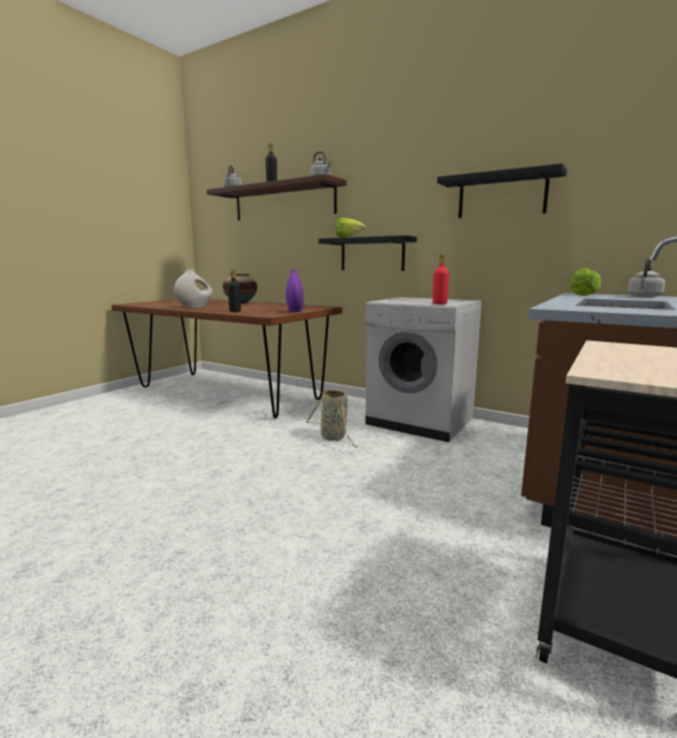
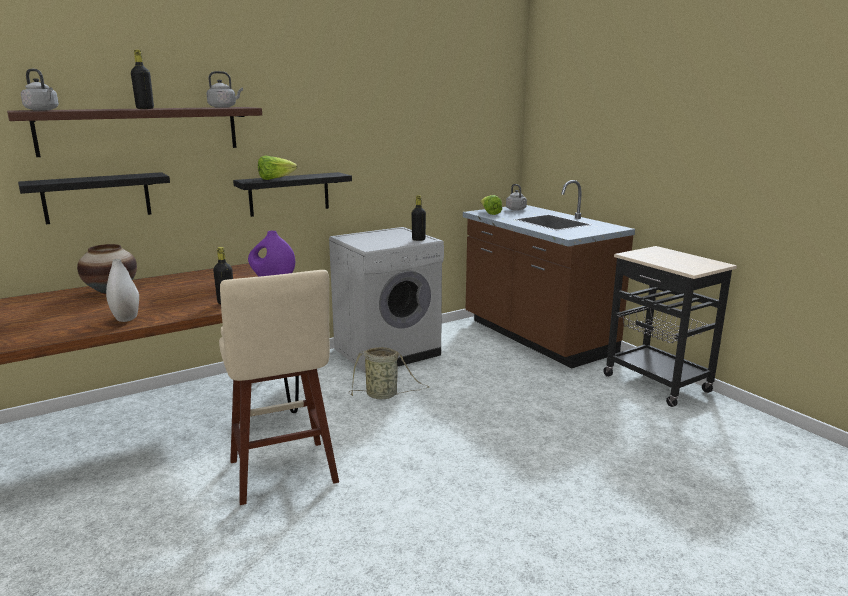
camera: 65 degrees left, 5 degrees up
red bottle [433,253,449,304] -> black bottle [411,195,426,241]
black shelf [437,163,567,218] -> black shelf moved to [18,172,170,224]
none -> beige stool [219,270,339,505]

